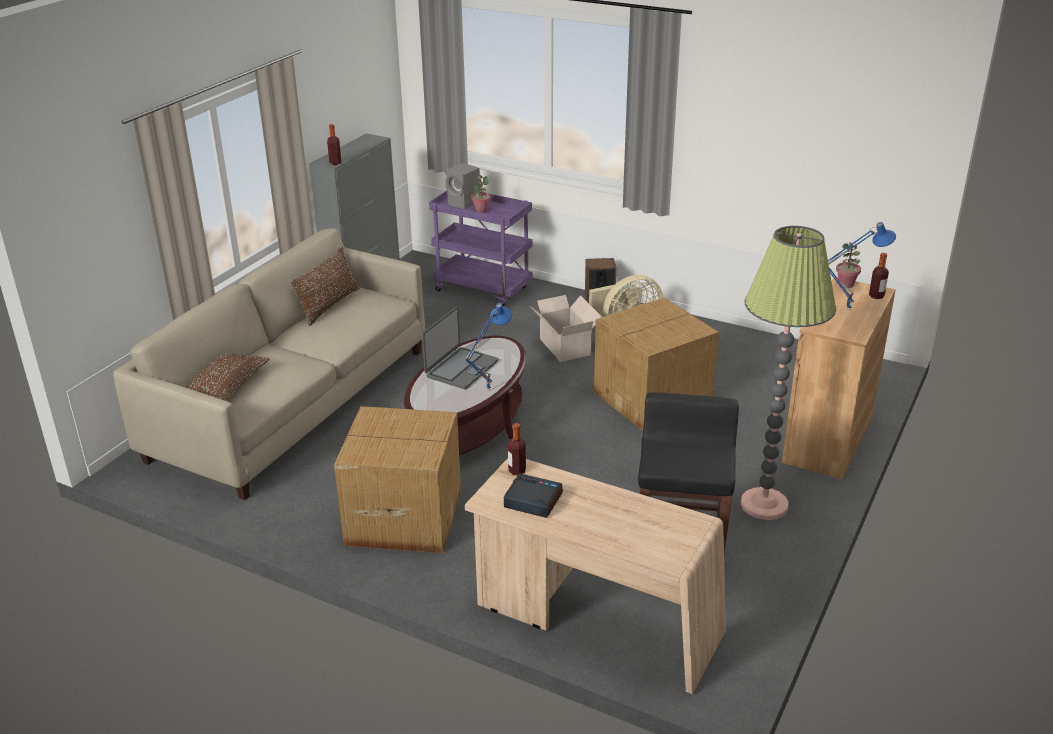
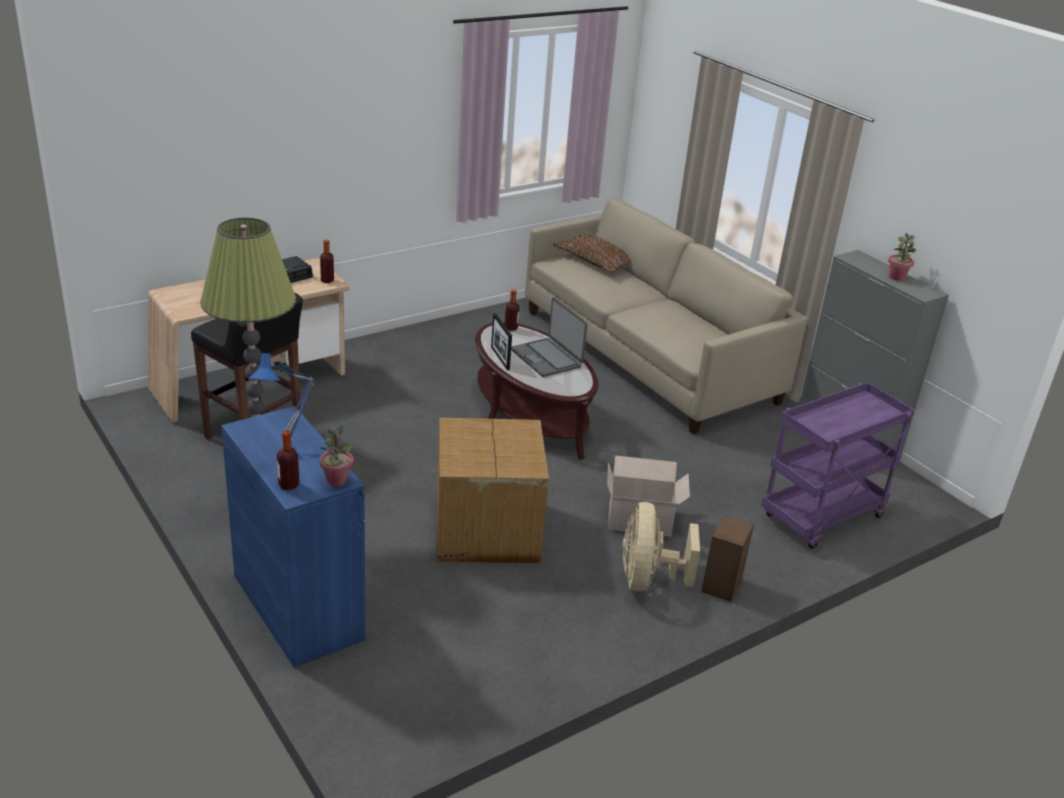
camera: 115 degrees right, 0 degrees up
brown pillow [291,246,360,326] -> none
bottle [327,124,341,165] -> bottle moved to [504,290,519,331]
cardboard box [334,406,461,553] -> none
grey speaker [445,163,480,209] -> none
blue table lamp [465,303,512,391] -> picture frame [491,313,512,370]
potted plant [471,175,491,213] -> potted plant moved to [888,233,916,281]
brown cabinet [782,277,896,480] -> blue cabinet [221,406,366,668]

